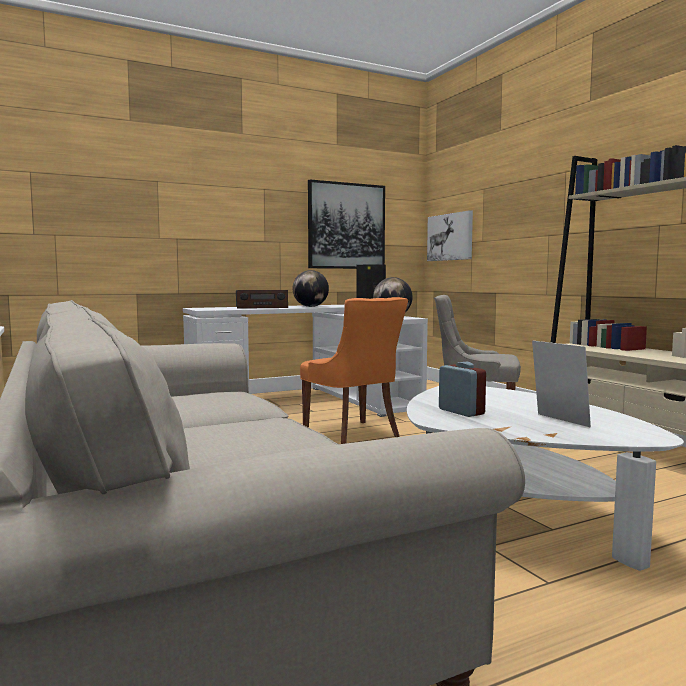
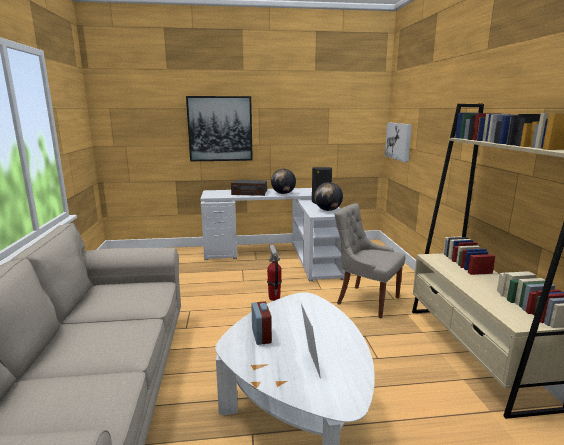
camera: 20 degrees right, 10 degrees up
orange chair [300,297,408,444] -> fire extinguisher [267,244,282,301]
picture [308,179,385,269] -> picture moved to [186,96,253,161]

